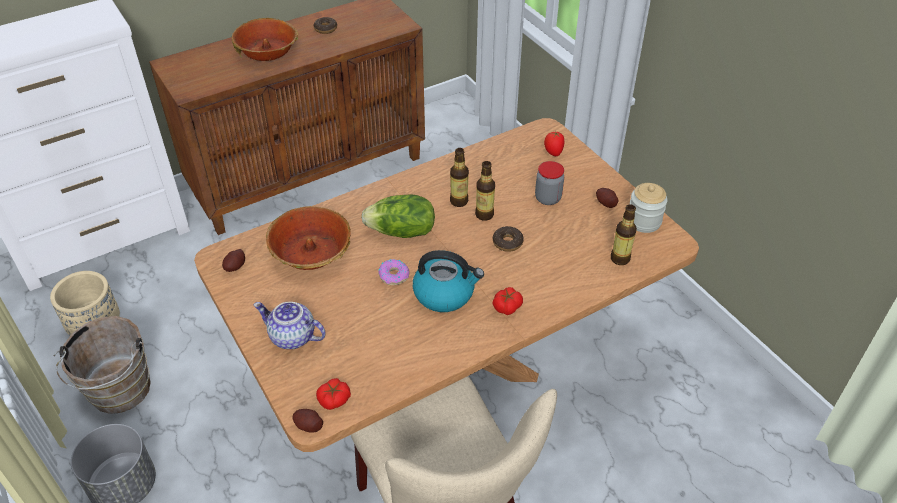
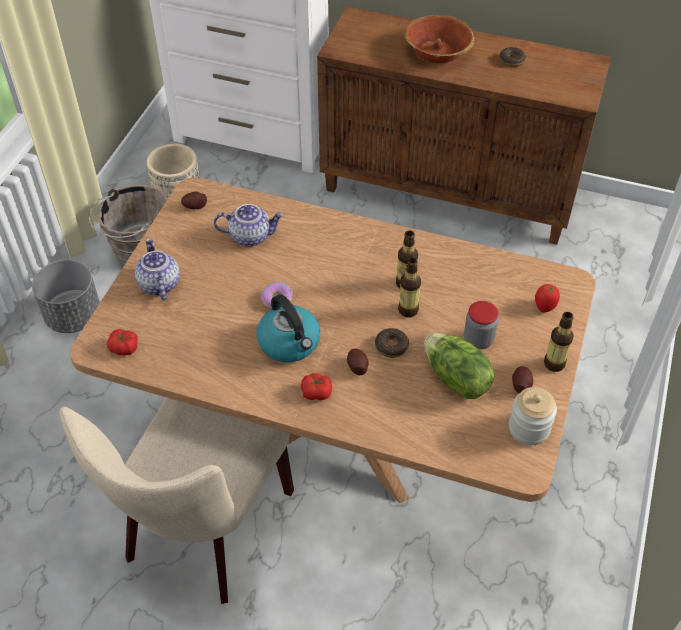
camera: 50 degrees right, 5 degrees up
bowl [266,206,351,270] -> teapot [214,204,284,247]
potato [292,409,323,433] -> potato moved to [347,349,369,375]
lettuce [361,194,435,238] -> lettuce moved to [424,333,495,399]
bottle [611,204,637,265] -> bottle moved to [544,312,574,372]

